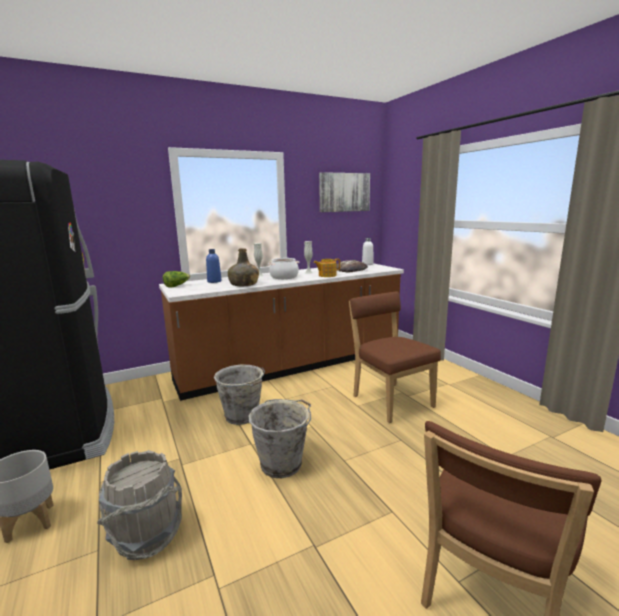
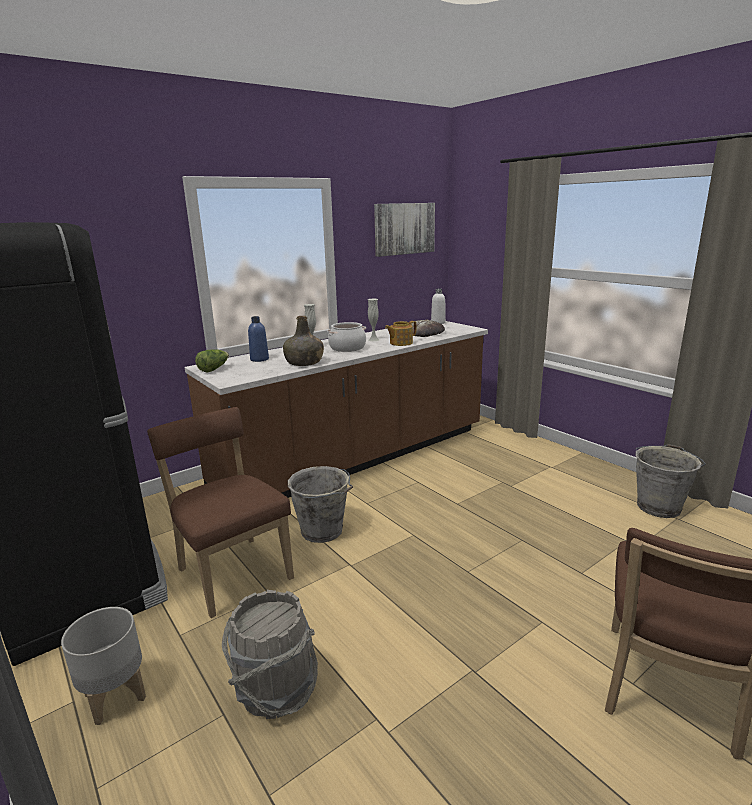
camera: 10 degrees left, 5 degrees up
grey bucket [248,399,311,478] -> grey bucket moved to [635,444,706,518]
brown chair [349,292,441,423] -> brown chair moved to [147,407,294,618]

